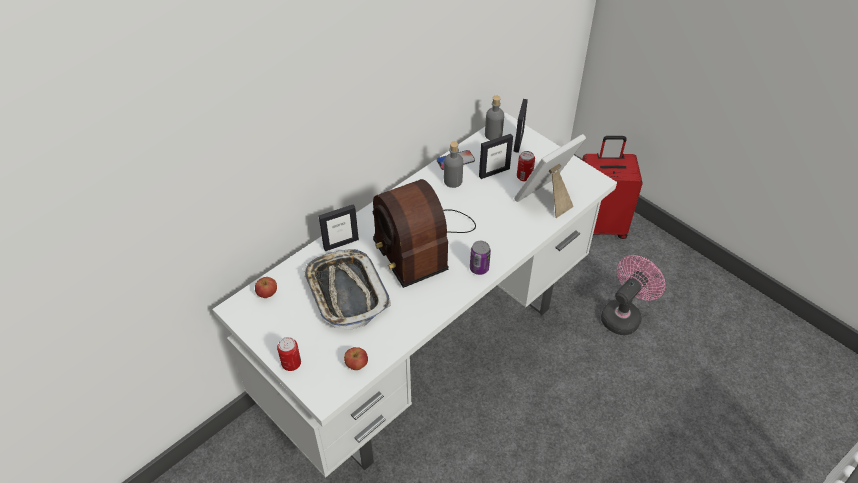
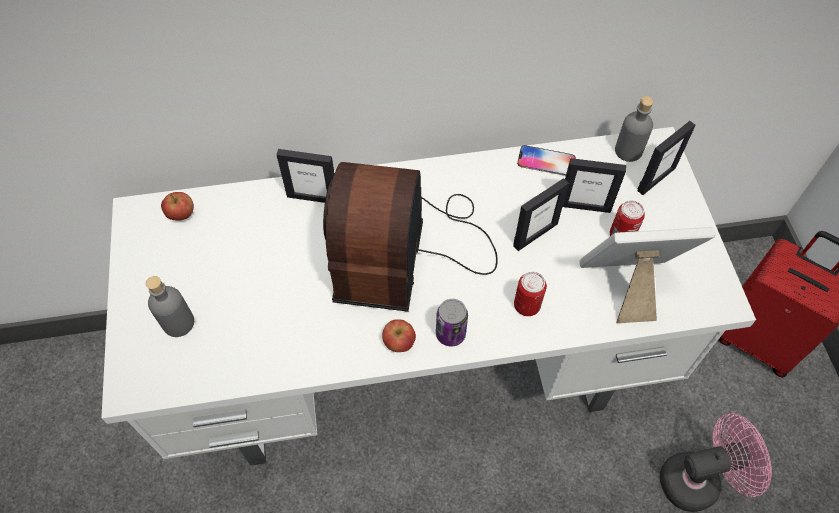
camera: 35 degrees right, 10 degrees up
can [277,337,301,371] -> can moved to [514,272,547,316]
tray [302,249,391,330] -> none
apple [344,347,368,370] -> apple moved to [382,319,416,352]
grey bottle [444,142,463,188] -> grey bottle moved to [146,276,194,337]
none -> picture frame [513,178,569,251]

